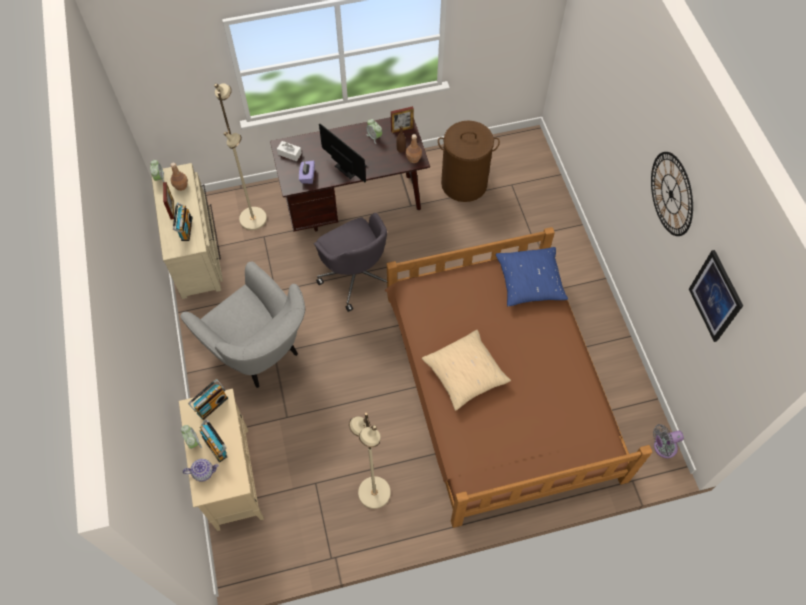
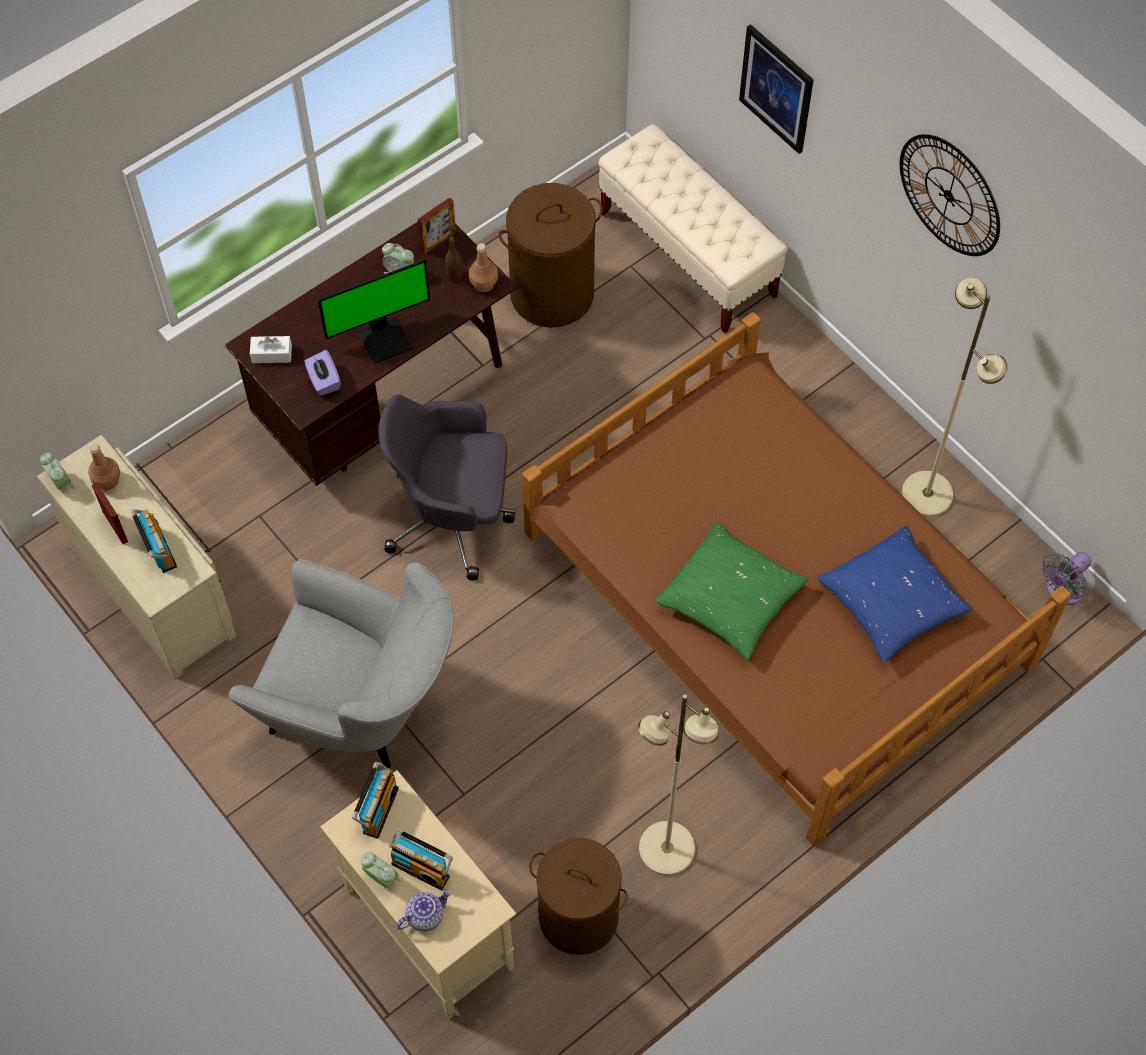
camera: 25 degrees left, 0 degrees up
beige floor lamp [214,83,267,230] -> beige floor lamp moved to [902,278,1007,517]
grey office chair [314,213,387,312] -> grey office chair turned 150 degrees clockwise [378,395,515,580]
monitor [319,124,366,183] -> monitor turned 135 degrees clockwise [318,260,430,363]
beige pillow [422,330,511,411] -> green pillow [655,522,808,660]
blue pillow [496,247,568,307] -> blue pillow moved to [817,526,973,663]
picture [689,250,743,342] -> picture moved to [739,24,814,154]
none -> brown laundry basket [529,838,628,955]
none -> beige bench [598,124,788,333]

